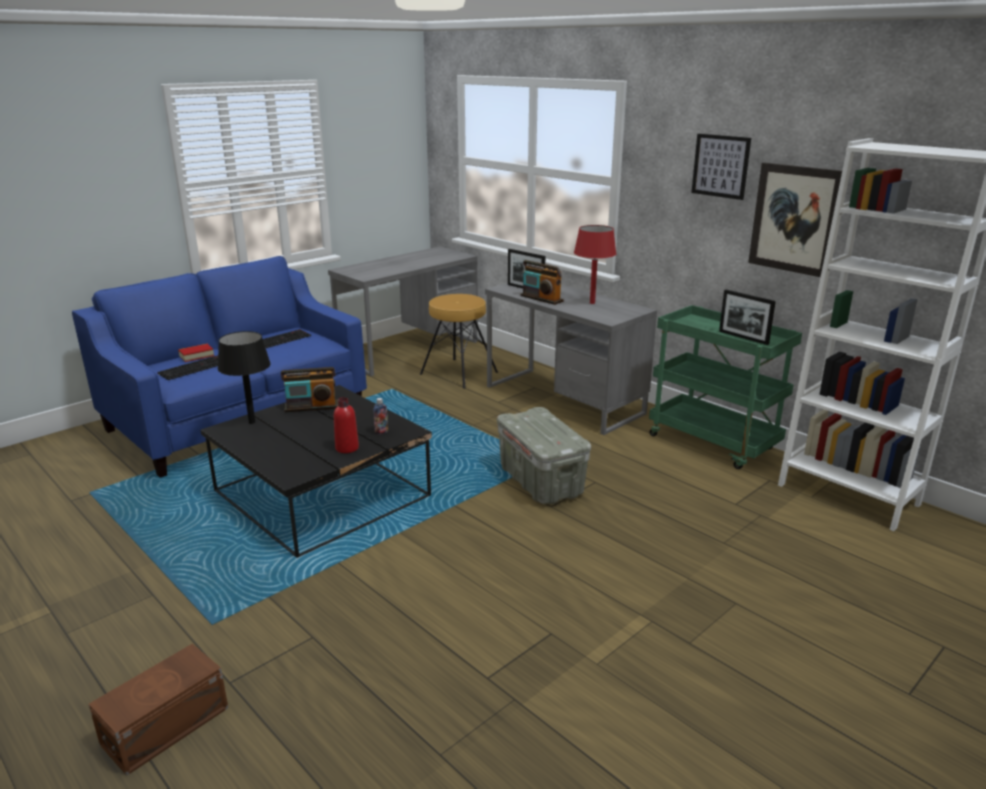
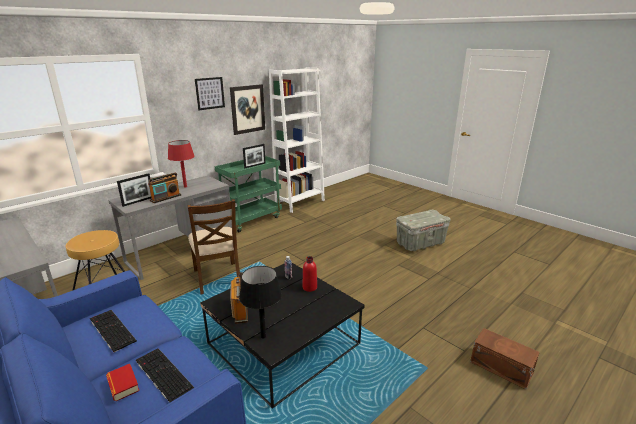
camera: 90 degrees left, 0 degrees up
grey storage box [497,407,591,504] -> grey storage box moved to [396,210,451,251]
none -> brown chair [187,199,240,294]

